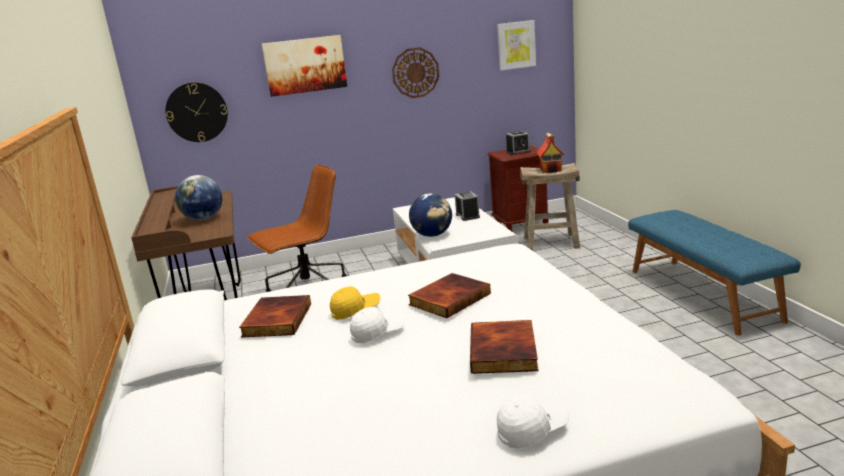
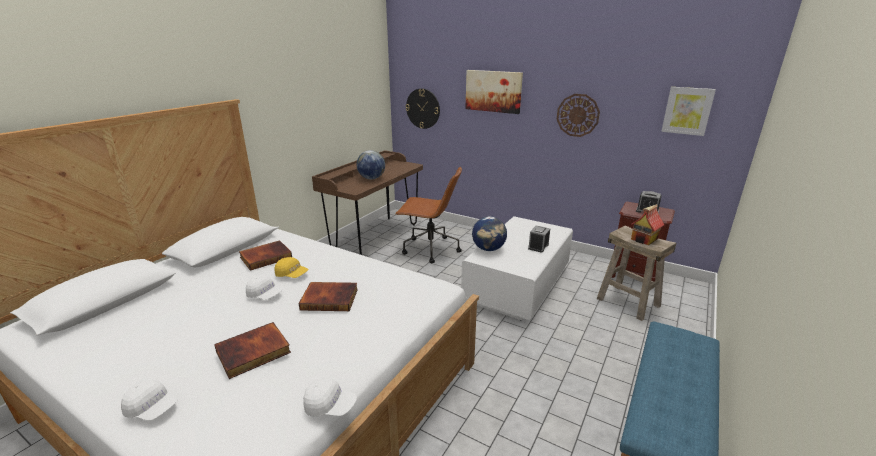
camera: 45 degrees right, 5 degrees up
none -> white cap [303,378,357,416]

